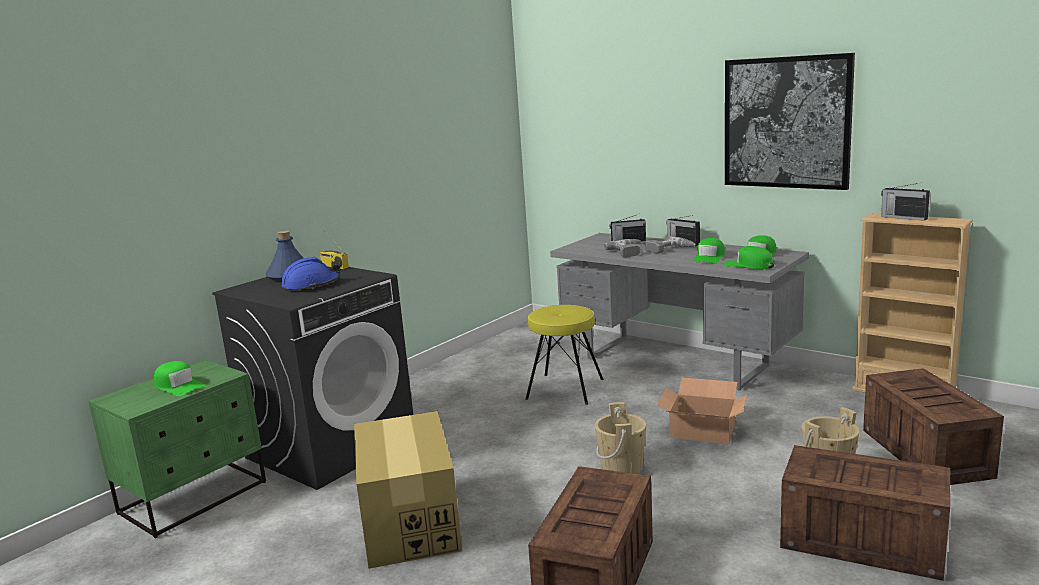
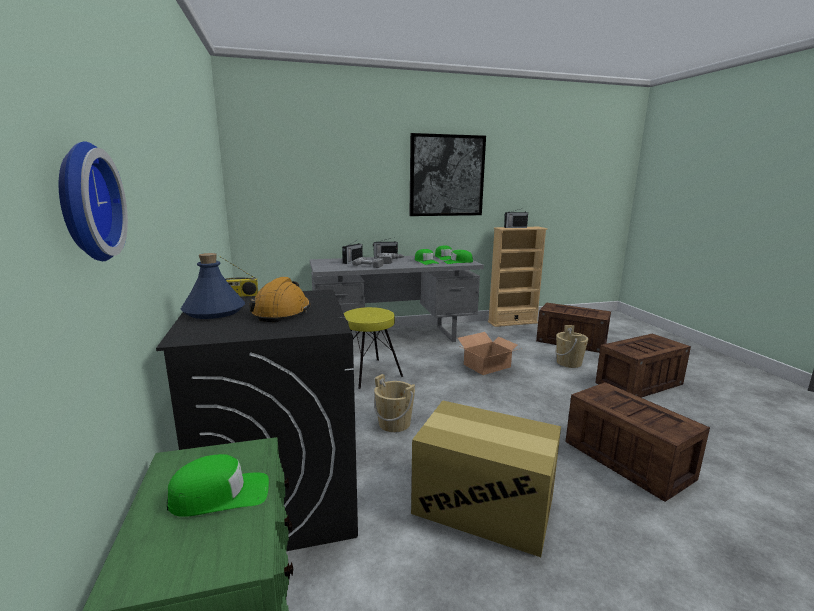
camera: 55 degrees left, 0 degrees up
blue hard hat [282,257,340,292] -> orange hard hat [249,277,311,322]
beige bucket [595,402,646,474] -> beige bucket moved to [374,374,415,432]
none -> wall clock [59,141,128,261]

